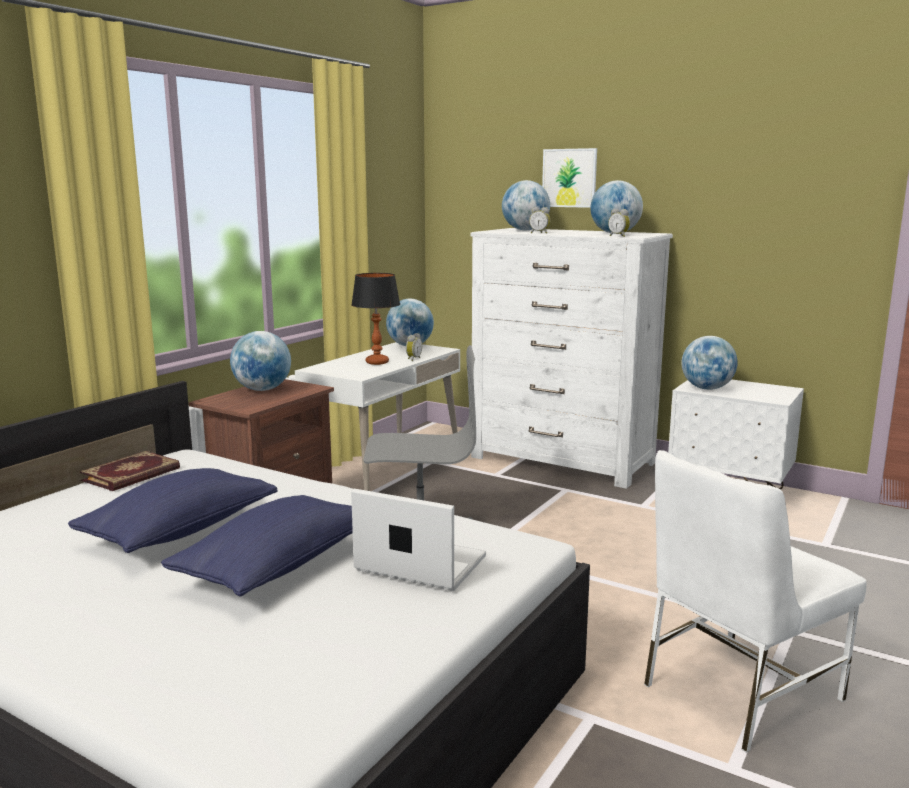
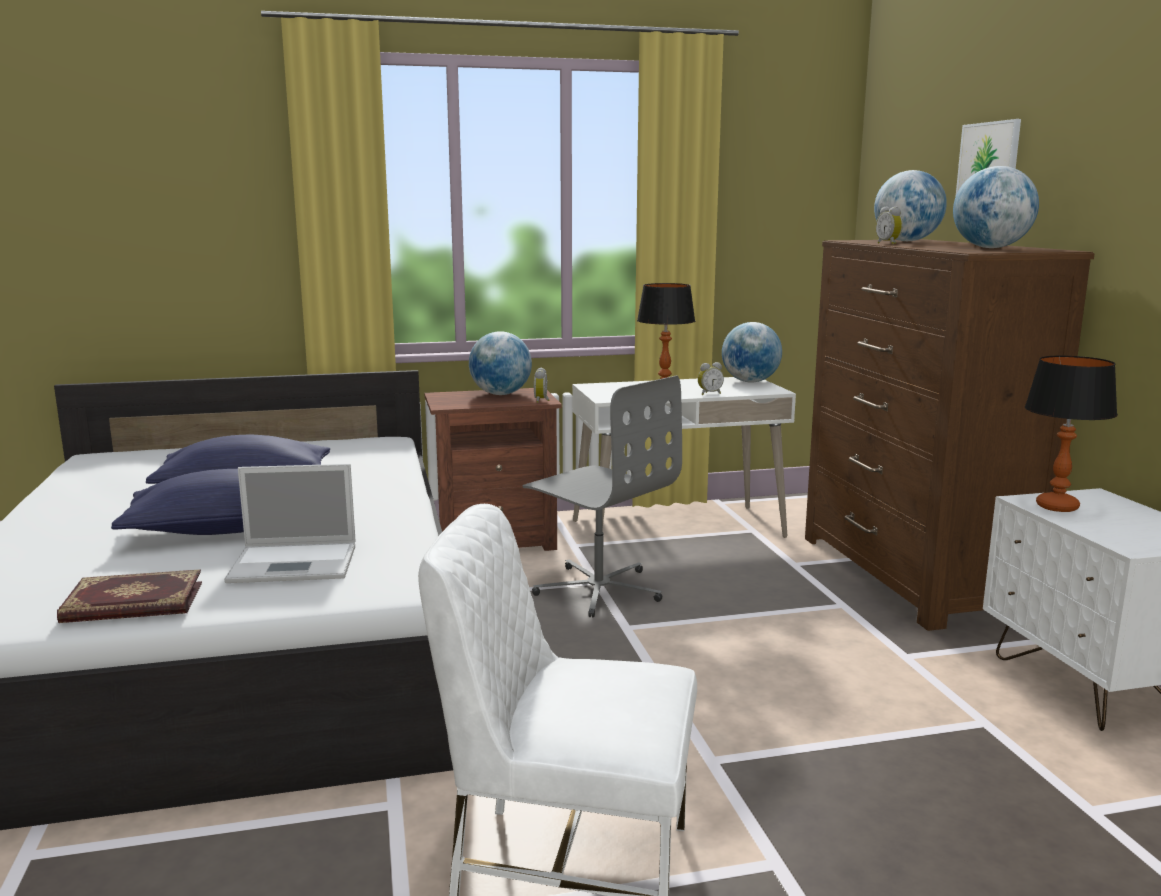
camera: 45 degrees right, 0 degrees up
book [80,451,180,491] -> book moved to [57,569,202,623]
laptop [351,489,486,591] -> laptop turned 105 degrees clockwise [224,464,356,583]
white dresser [470,228,673,489] -> brown dresser [805,239,1094,631]
alarm clock [608,209,630,237] -> alarm clock moved to [534,367,550,403]
globe [682,336,738,390] -> table lamp [1025,356,1118,512]

